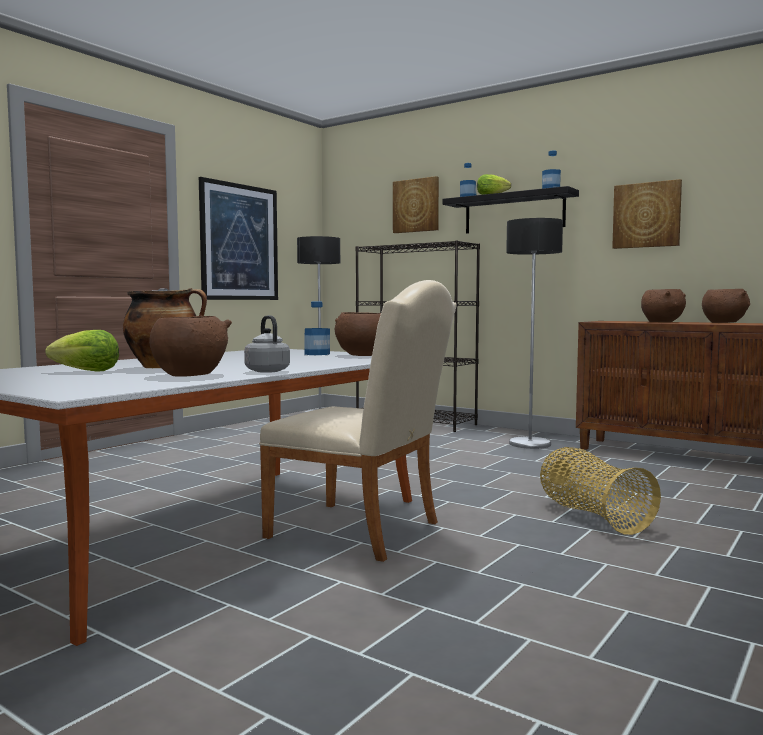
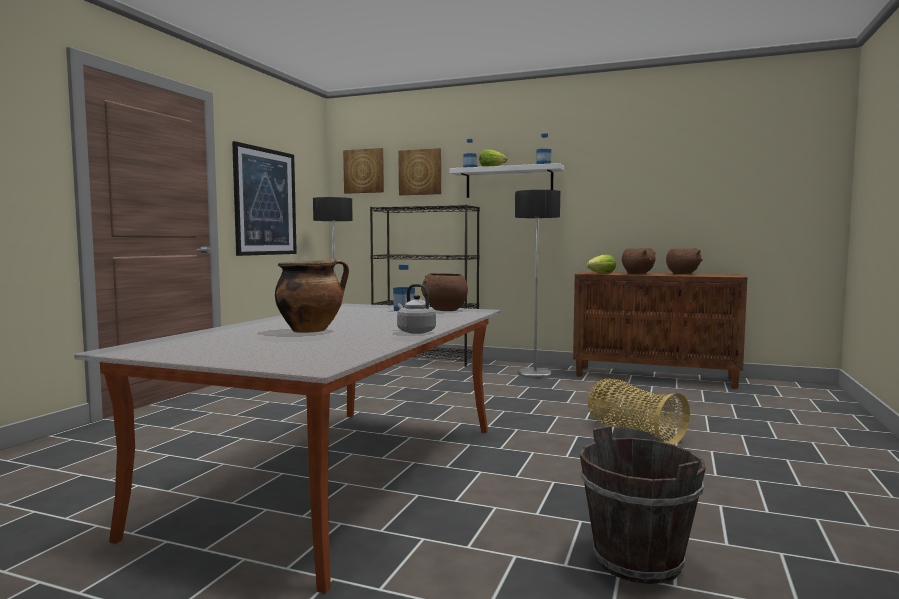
camera: 15 degrees left, 0 degrees up
lettuce [46,330,119,372] -> lettuce moved to [586,255,616,274]
brown bowl [149,315,232,376] -> none
beige chair [259,280,457,562] -> none
black shelf [443,186,579,234] -> white shelf [449,163,564,198]
picture [612,179,682,249] -> picture moved to [343,148,384,194]
none -> brown bucket [580,426,706,584]

